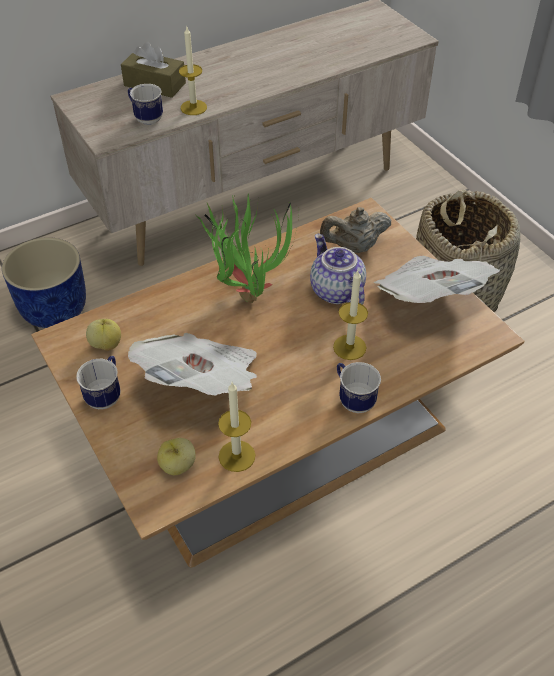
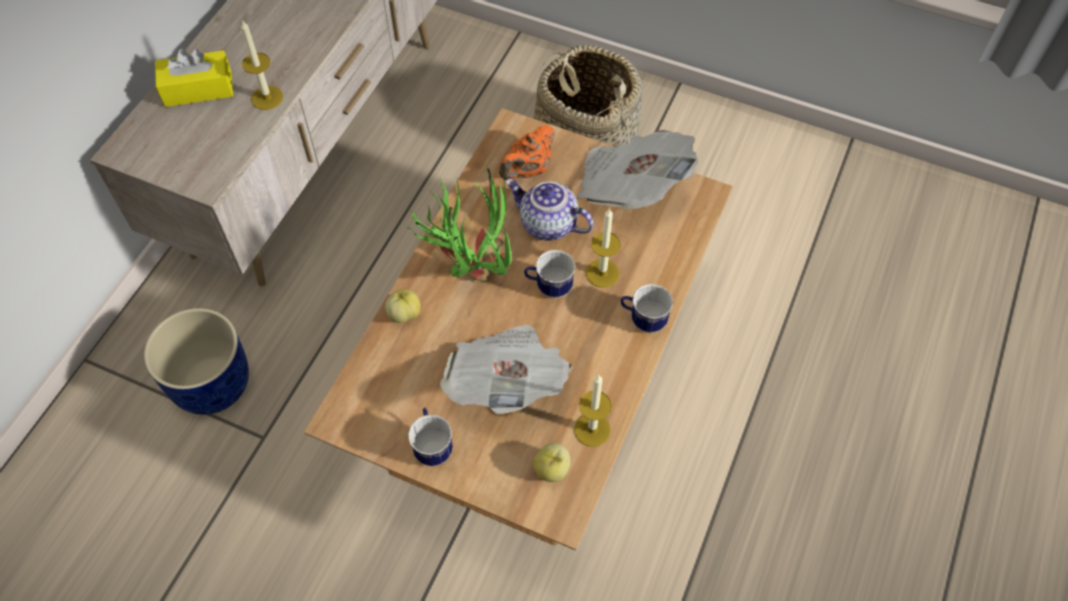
camera: 35 degrees left, 10 degrees up
apple [86,319,121,351] -> apple moved to [385,289,421,323]
brown tissue box [121,42,186,98] -> yellow tissue box [155,49,233,107]
mug [128,84,163,125] -> mug moved to [524,250,575,298]
beige teapot [320,207,392,253] -> orange teapot [499,125,555,180]

